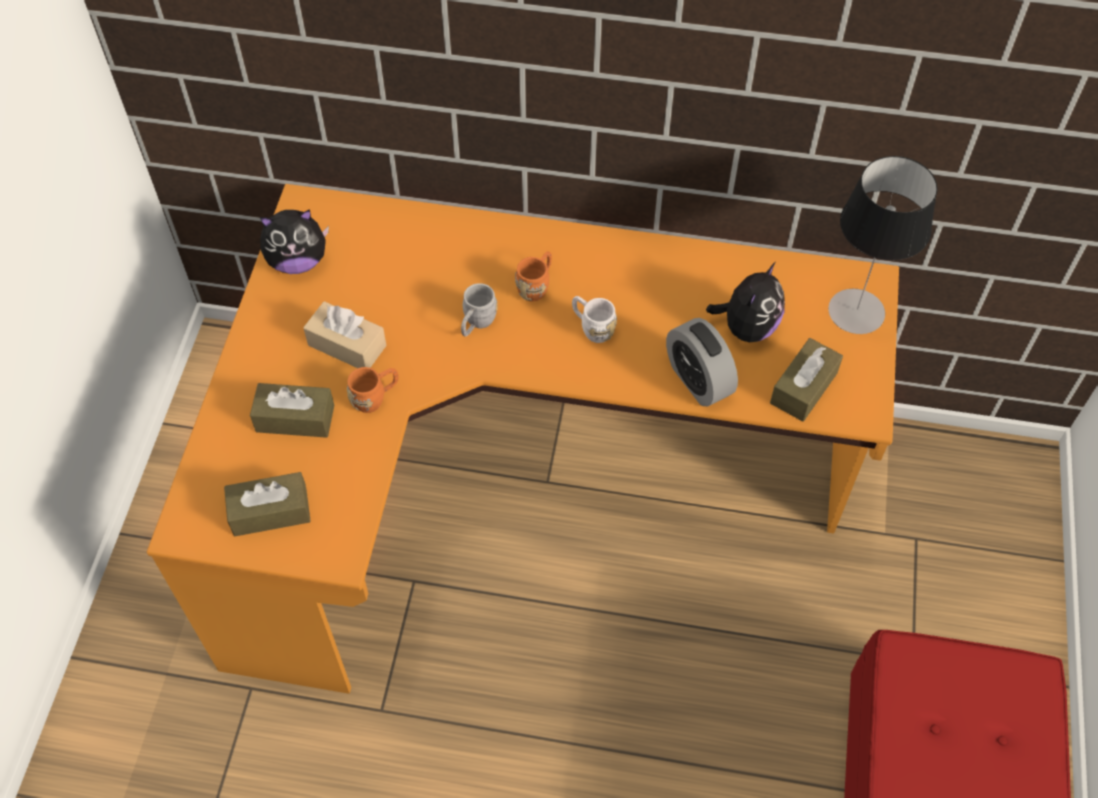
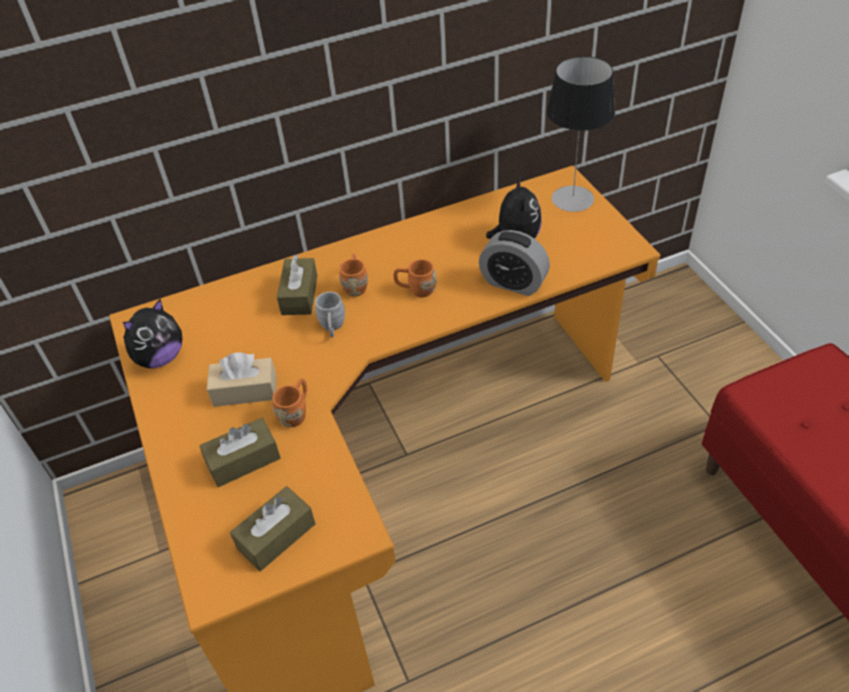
camera: 30 degrees left, 10 degrees down
white mug [572,296,617,343] -> orange mug [393,259,437,297]
brown tissue box [770,338,843,422] -> brown tissue box moved to [277,255,317,315]

